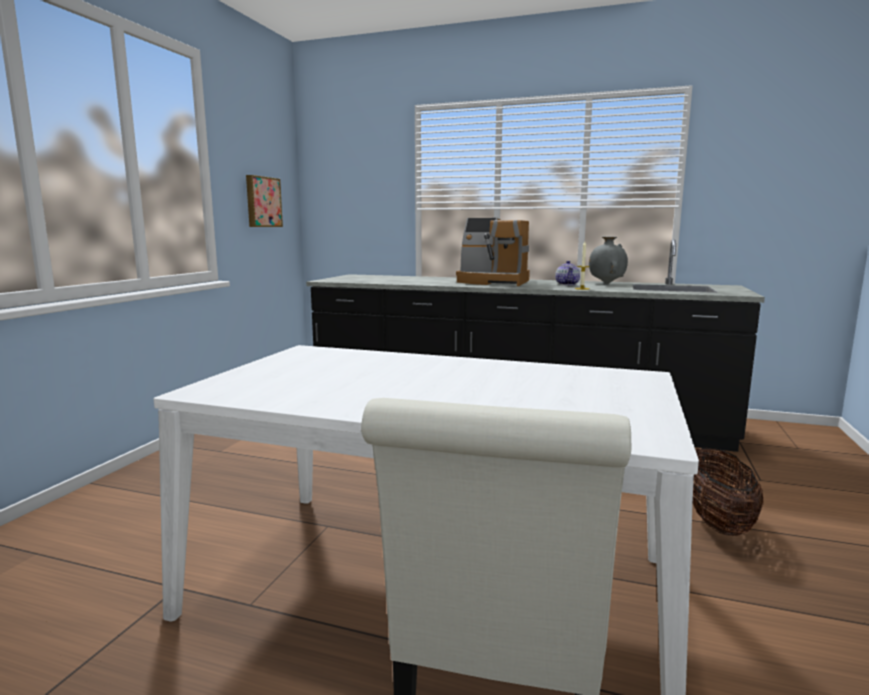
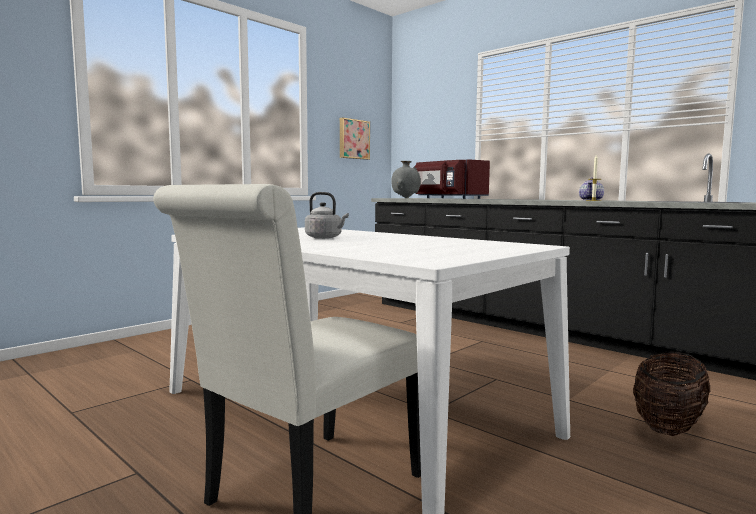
camera: 25 degrees right, 5 degrees down
coffee machine [456,218,530,286] -> none
grey vase [589,236,628,284] -> grey vase moved to [391,161,421,198]
none -> grey kettle [305,192,349,239]
none -> red microwave [415,159,490,199]

